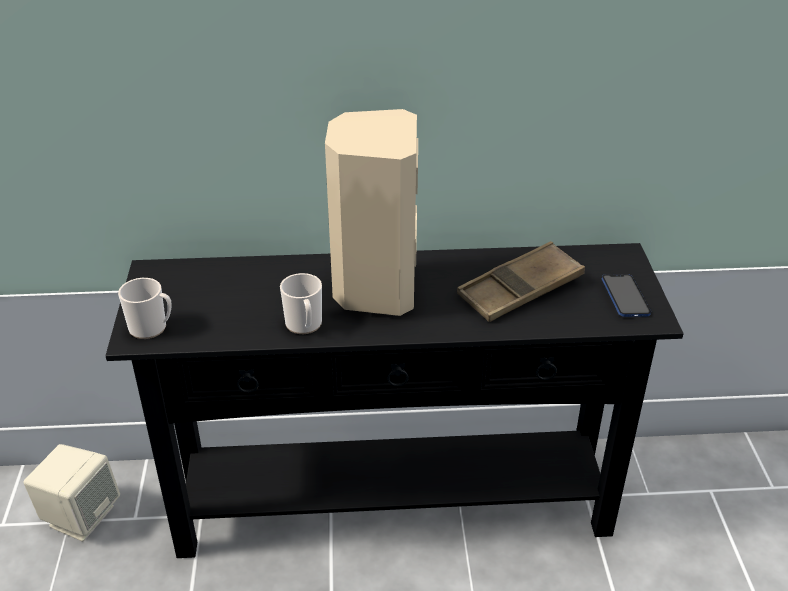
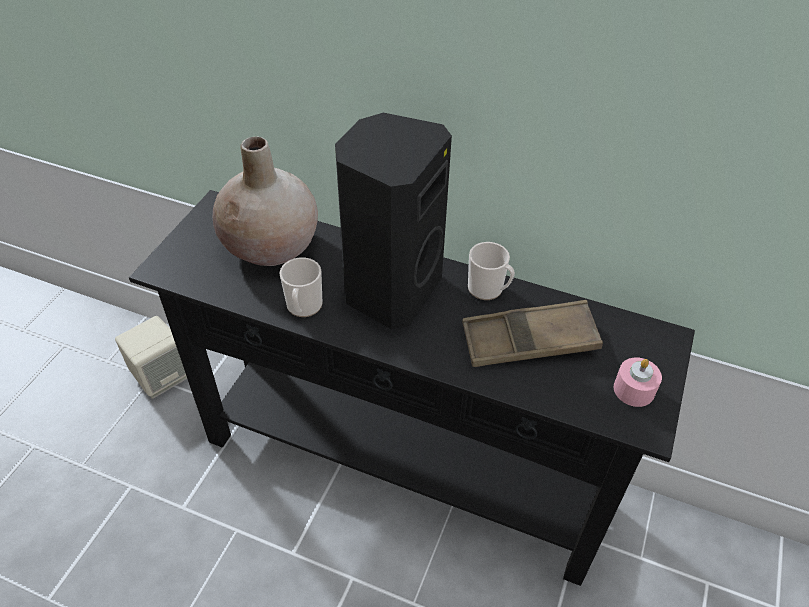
camera: 25 degrees right, 10 degrees up
mug [118,278,172,339] -> mug moved to [468,242,515,300]
beige speaker [325,109,418,316] -> black speaker [335,113,452,329]
phone [602,274,651,317] -> pink candle [614,357,662,407]
none -> beige vase [213,136,318,266]

